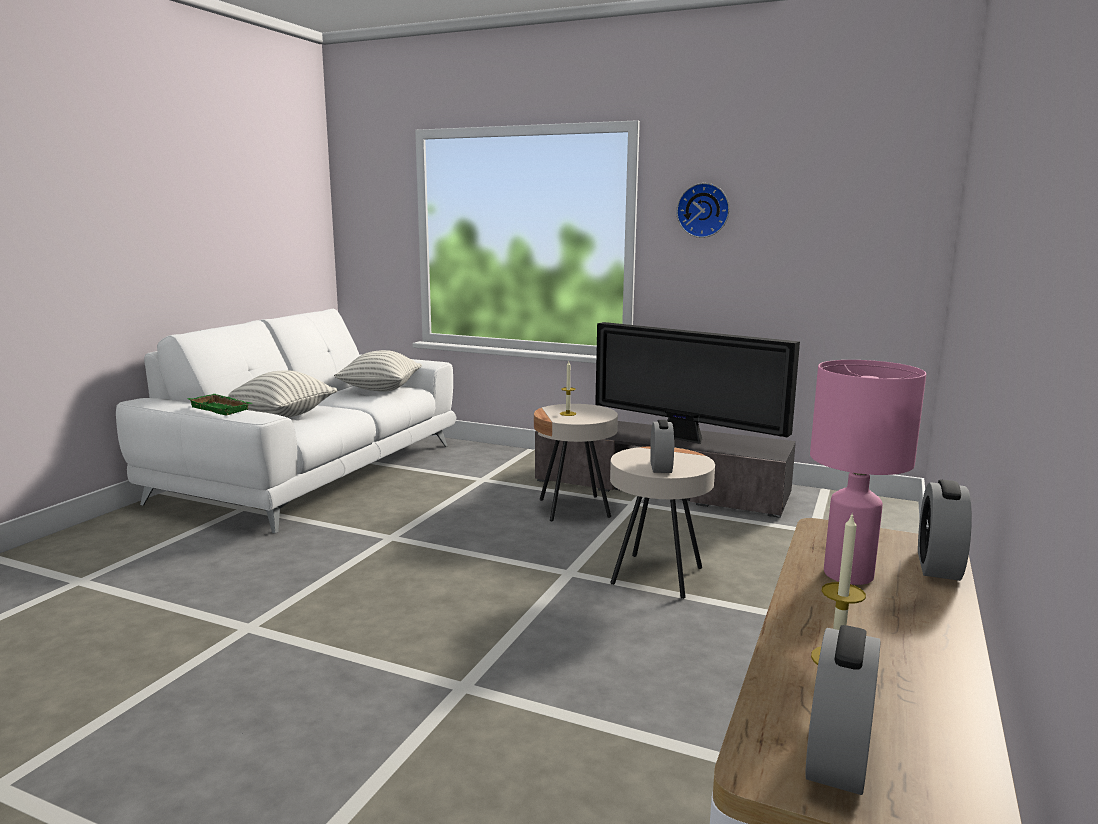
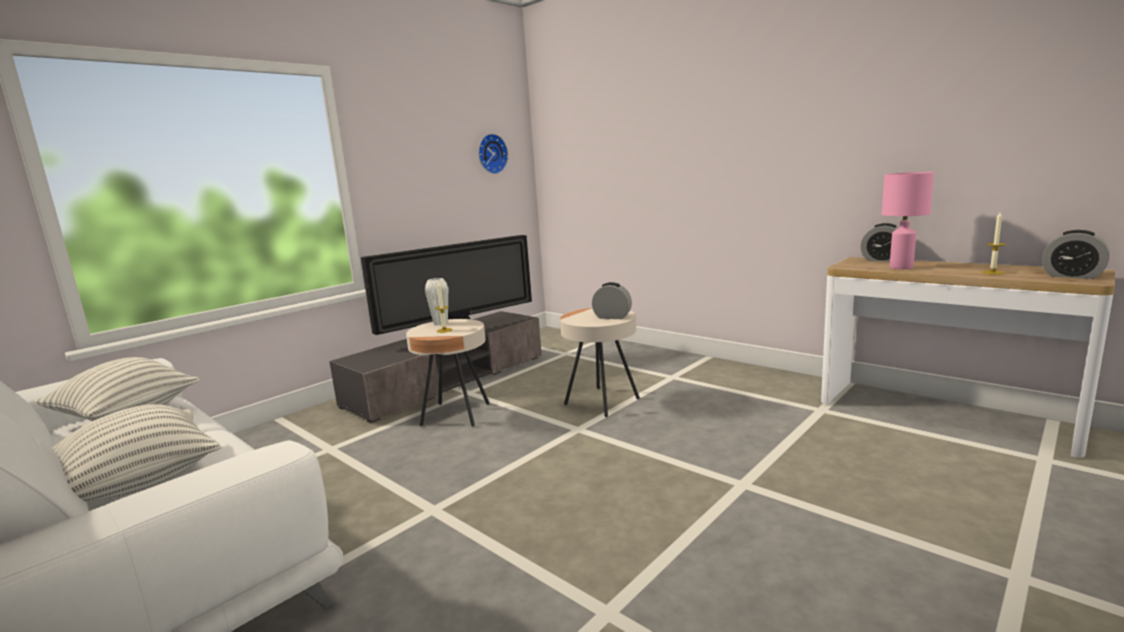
camera: 70 degrees left, 0 degrees up
green tray [187,394,252,416] -> none
wall clock [676,183,729,238] -> wall clock moved to [478,134,508,174]
none -> white vase [425,278,448,325]

